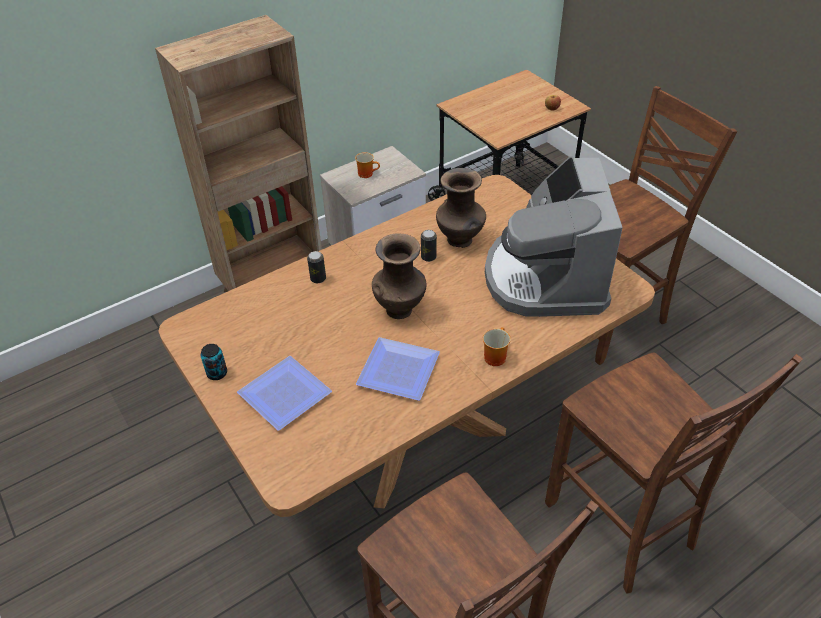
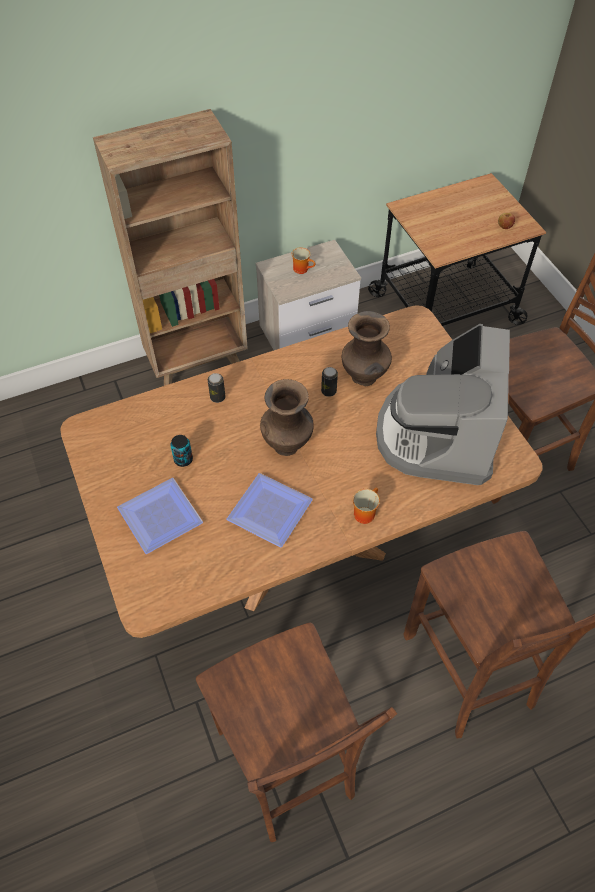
camera: 10 degrees right, 10 degrees up
can [201,344,227,380] -> can moved to [170,435,193,467]

